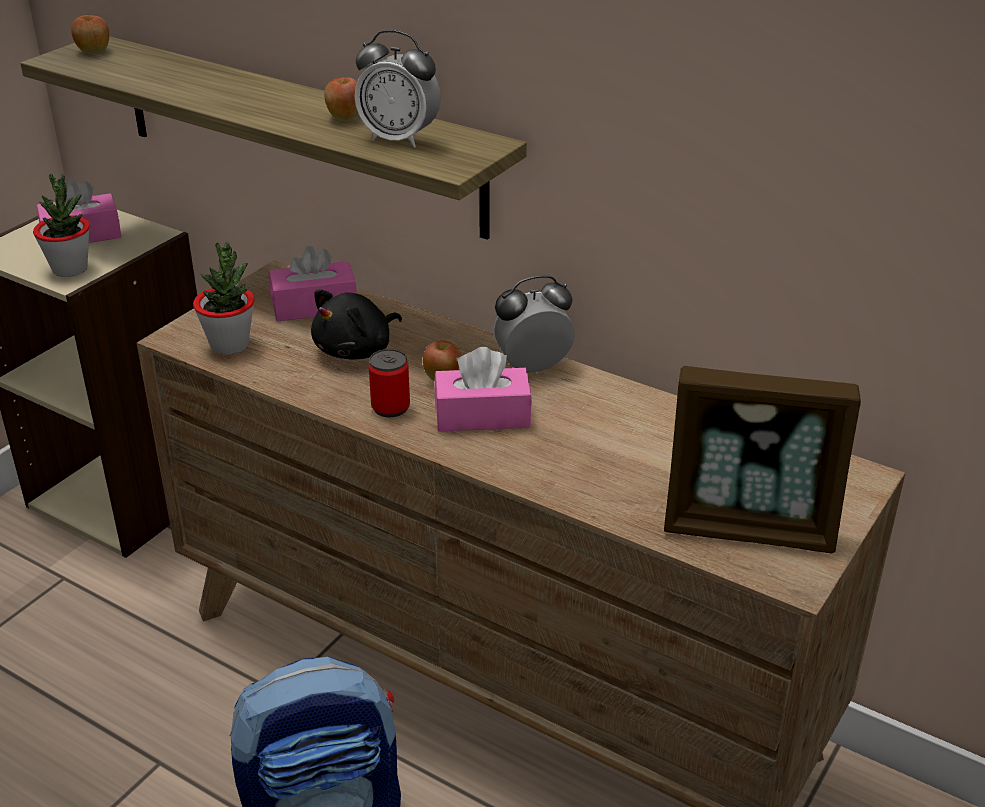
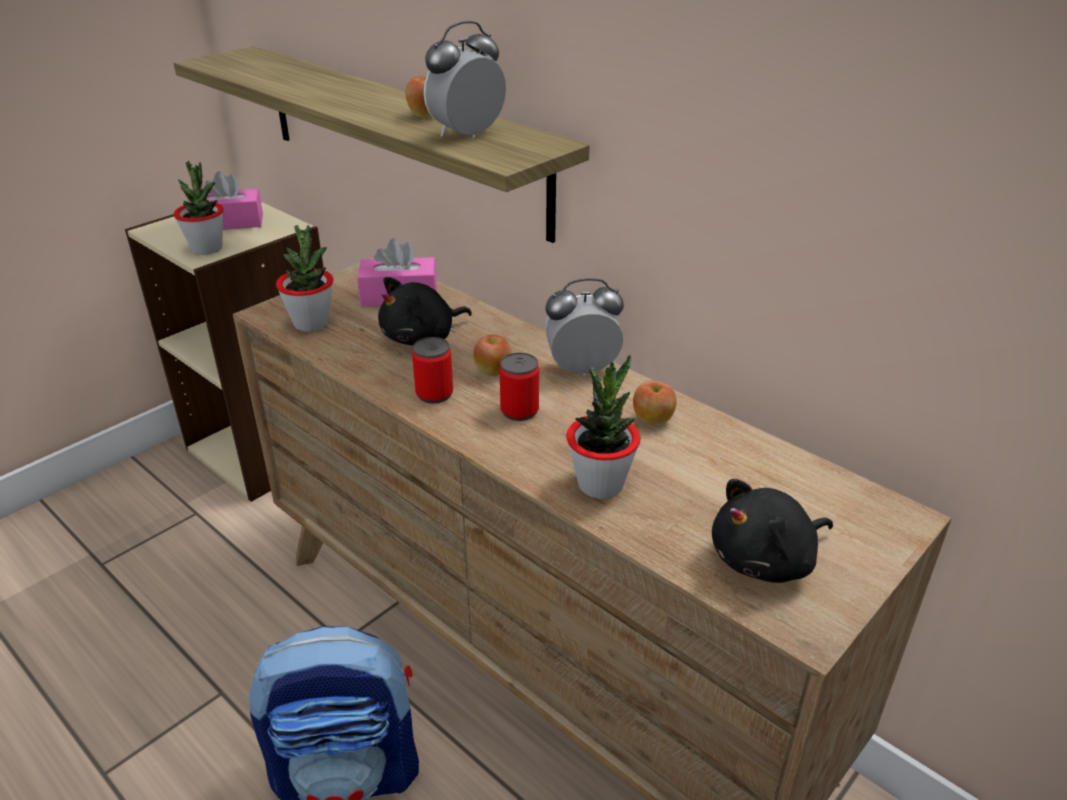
camera: 10 degrees right, 0 degrees up
apple [71,15,109,53] -> apple moved to [633,380,676,424]
alarm clock [354,30,441,148] -> alarm clock turned 105 degrees clockwise [424,21,506,138]
pink tissue box [434,347,532,431] -> can [499,353,539,421]
picture frame [664,366,861,554] -> black plush toy [712,479,833,583]
none -> potted plant [566,355,641,499]

